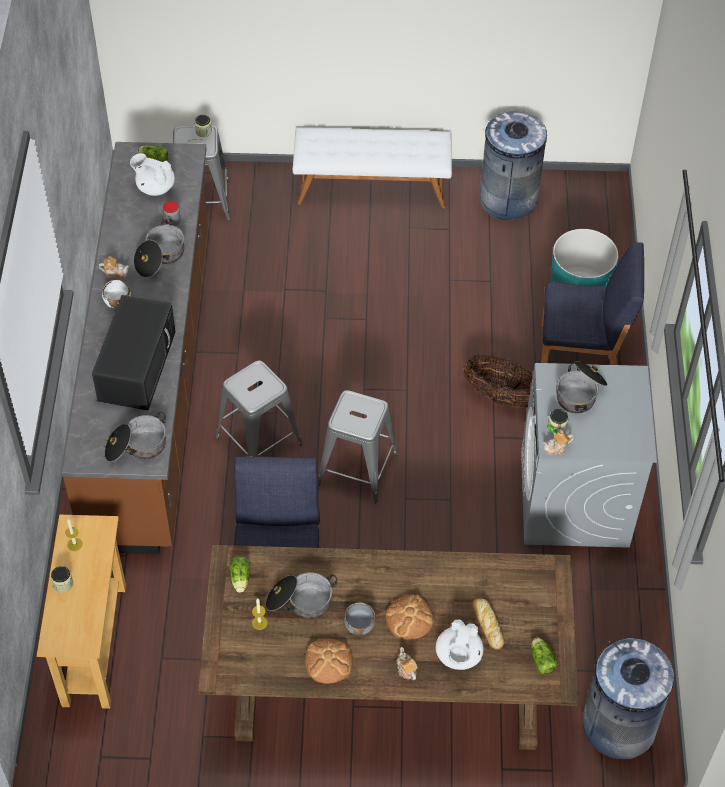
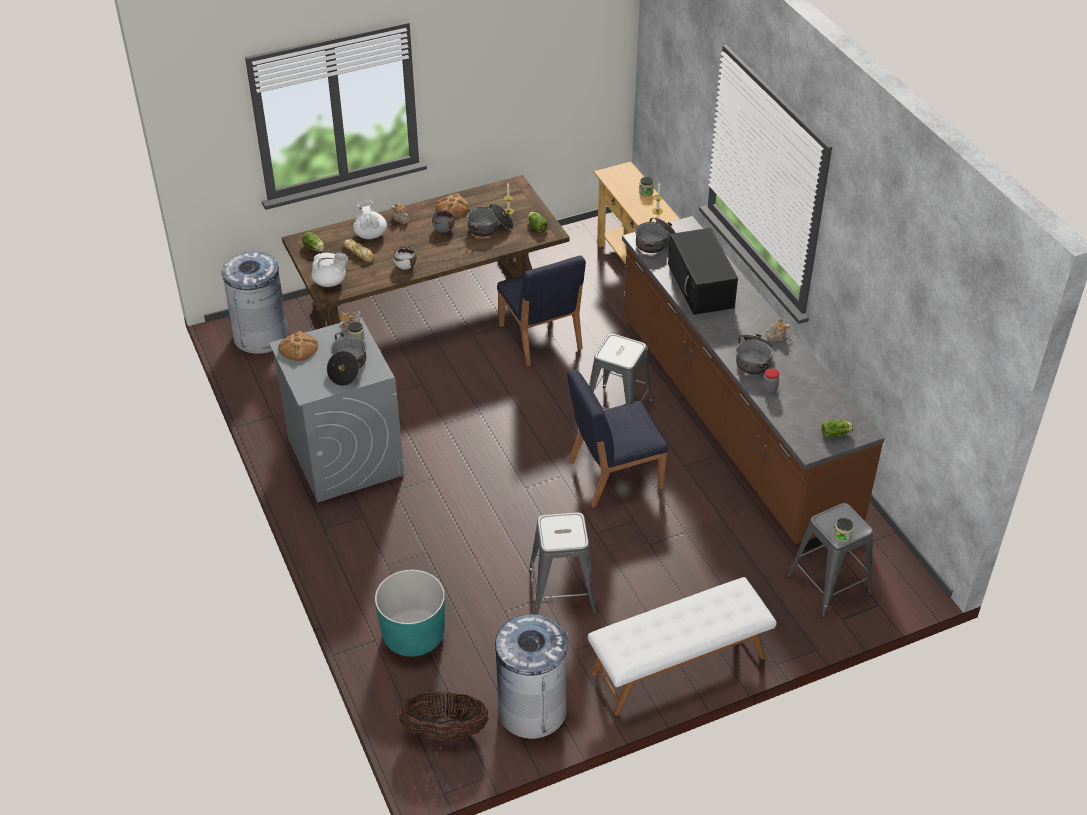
camera: 155 degrees right, 10 degrees down
white bowl [102,280,131,309] -> white bowl moved to [393,246,416,270]
white teapot [130,153,175,196] -> white teapot moved to [311,253,348,287]
grey stool [318,390,398,503] -> grey stool moved to [529,513,596,615]
bread [385,595,434,640] -> bread moved to [278,331,318,361]
basket [463,355,533,407] -> basket moved to [398,692,489,740]
blue chair [541,242,644,365] -> blue chair moved to [567,370,668,507]

